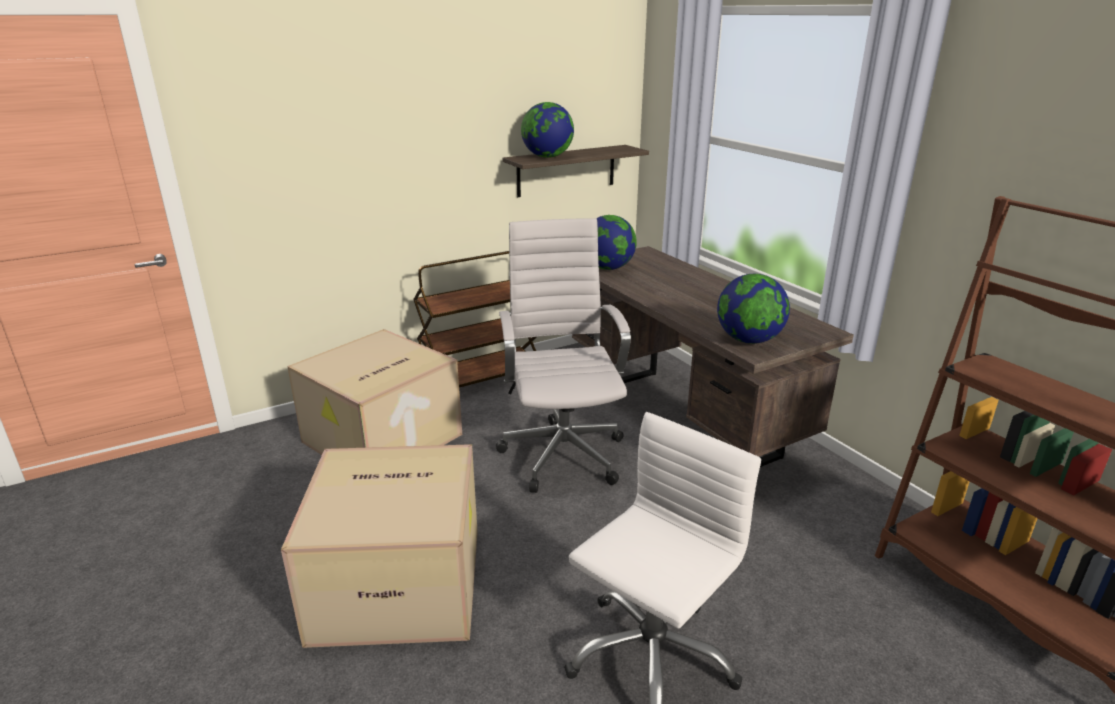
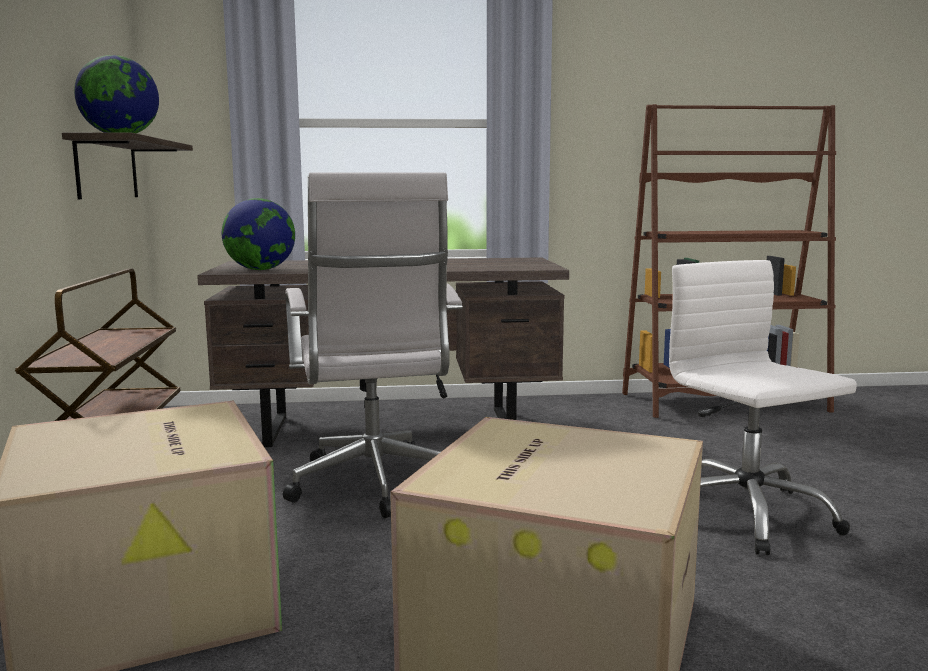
camera: 65 degrees left, 15 degrees down
white office chair [496,218,631,493] -> white office chair turned 120 degrees counterclockwise [283,172,463,518]
globe [717,274,790,344] -> none

